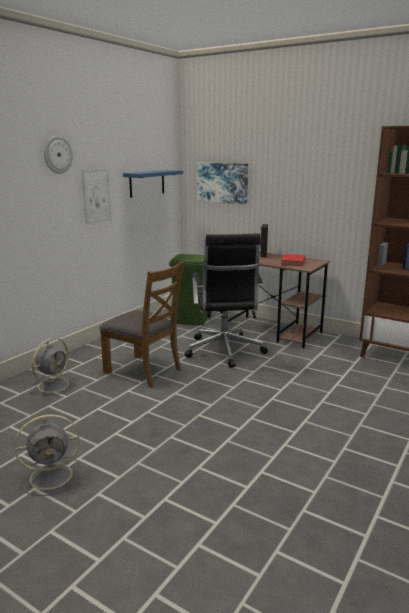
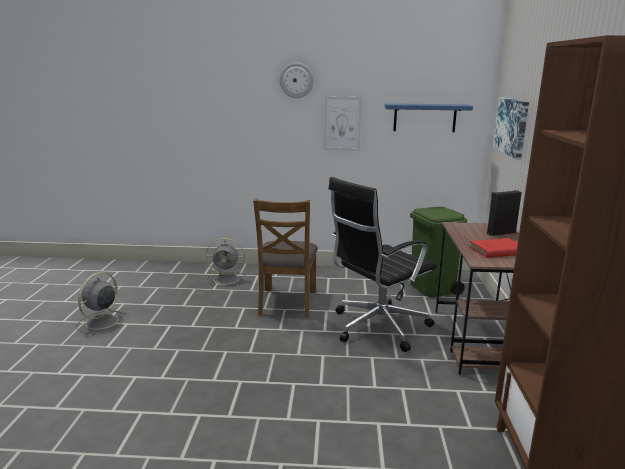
camera: 60 degrees right, 0 degrees up
grey fan [14,414,83,496] -> grey fan turned 75 degrees clockwise [76,272,126,334]

